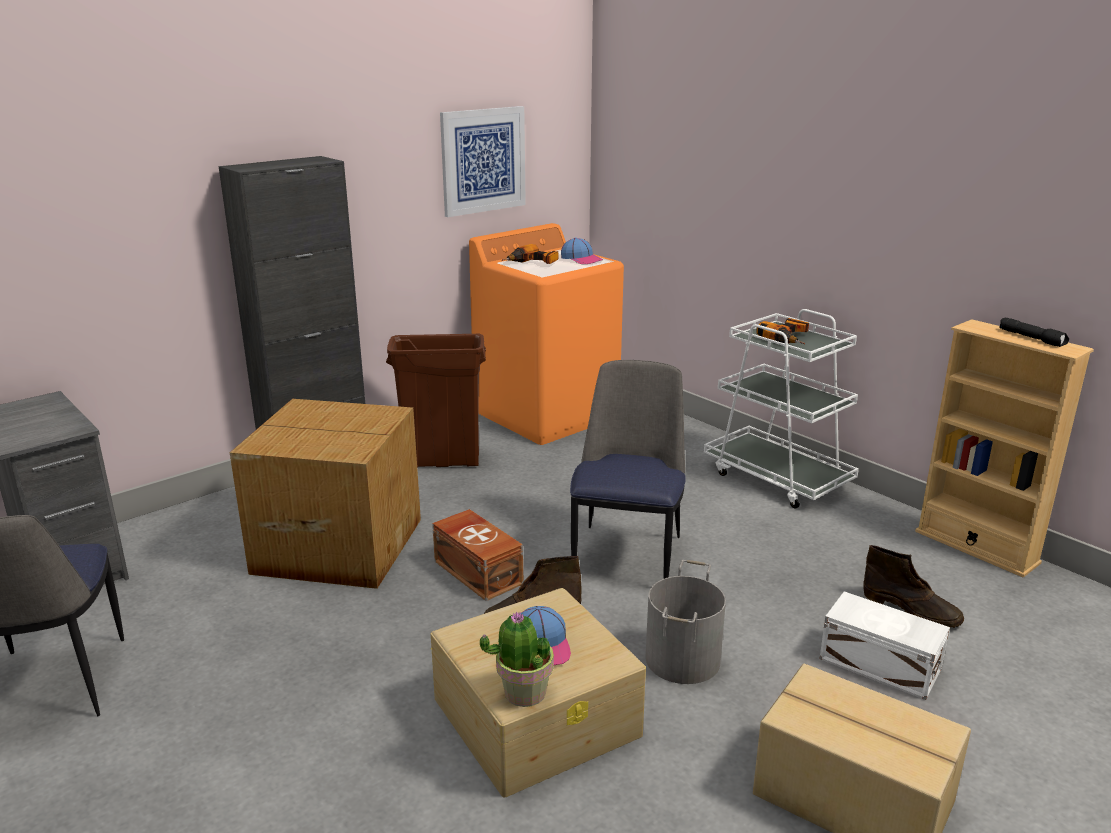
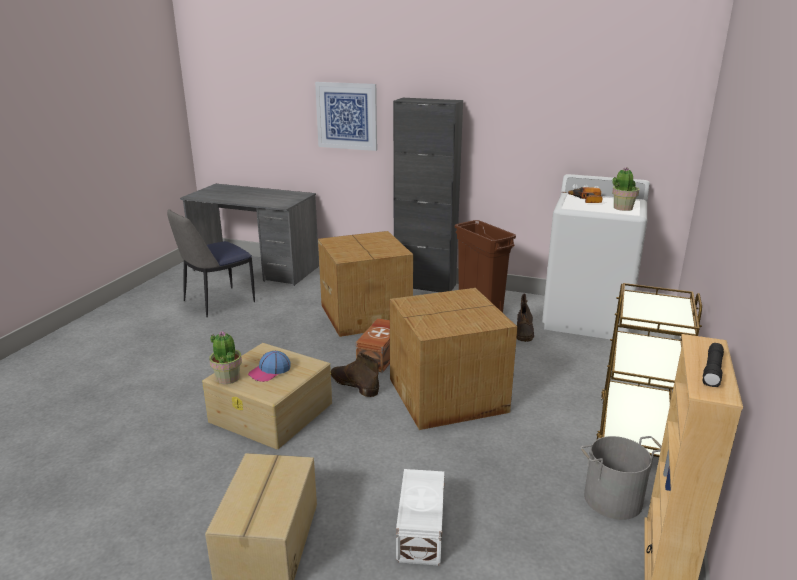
camera: 60 degrees right, 0 degrees up
picture [440,106,526,217] -> picture moved to [315,82,377,151]
orange washing machine [469,223,624,445] -> white washing machine [542,174,650,339]
cap [561,237,603,264] -> potted plant [612,167,639,211]
chair [570,360,686,579] -> cardboard box [390,288,517,430]
grey bucket [646,560,726,684] -> grey bucket moved to [580,436,661,520]
white cart [704,309,859,509] -> brown cart [597,283,702,457]
power drill [756,318,809,344] -> none
brown boot [864,545,964,628] -> brown boot moved to [517,293,534,342]

